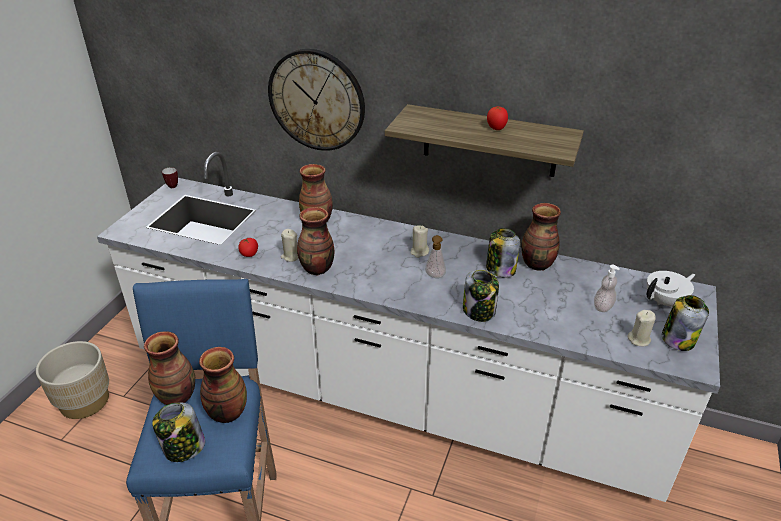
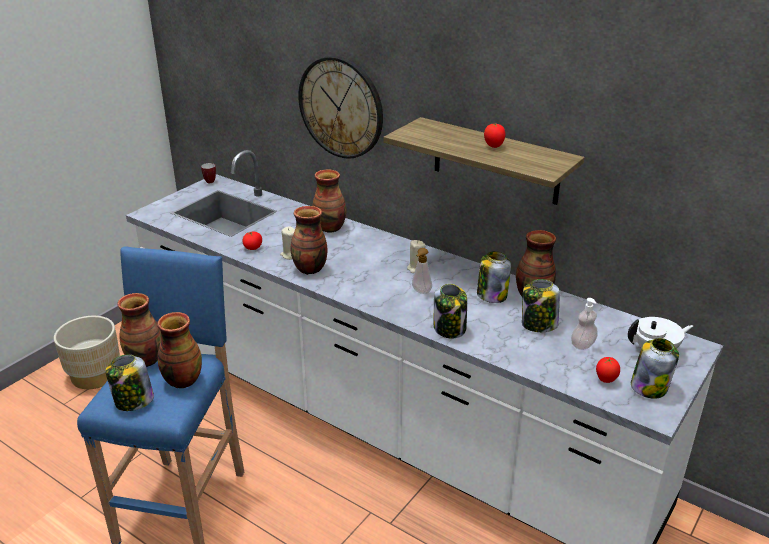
camera: 15 degrees right, 5 degrees down
beige candle [628,310,656,346] -> tomato [596,357,620,383]
none -> jar [522,279,560,332]

